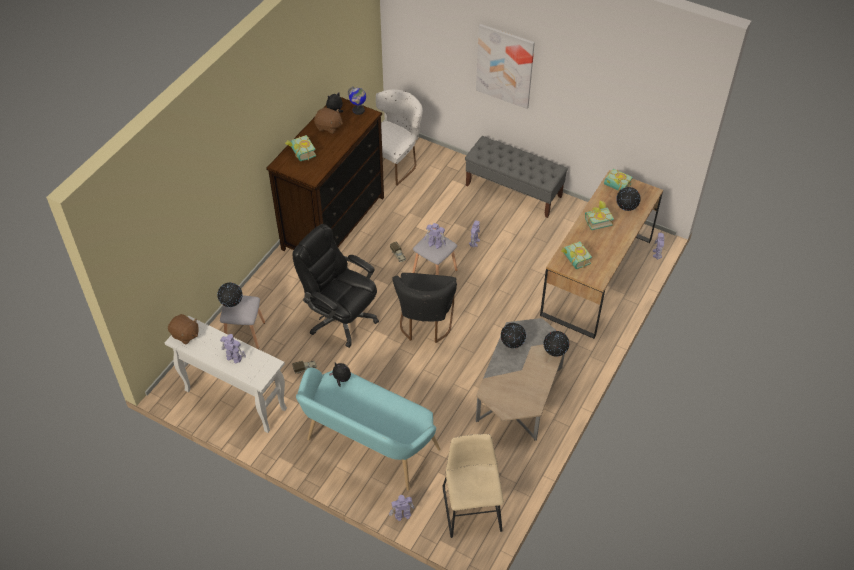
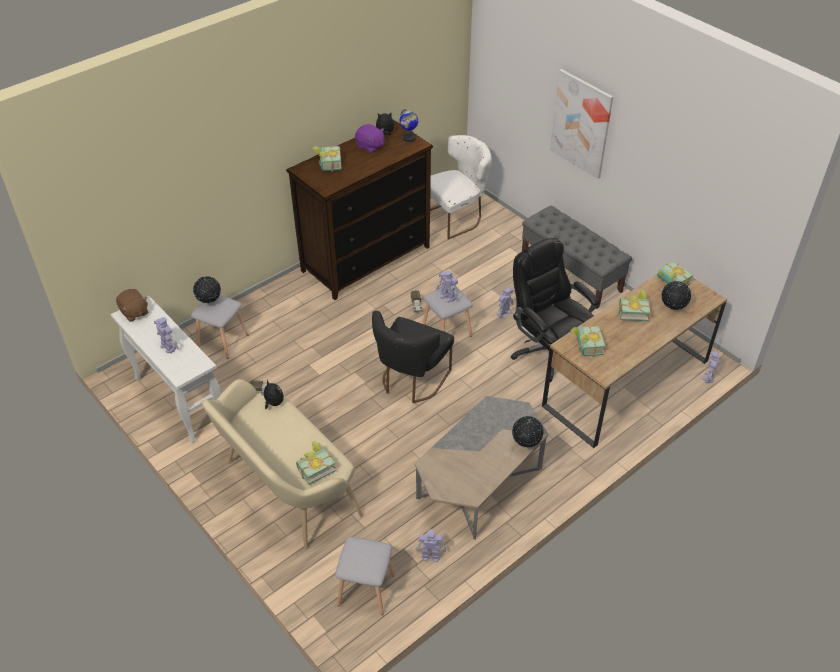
camera: 20 degrees right, 5 degrees down
black office chair [292,224,379,348] -> black office chair moved to [511,238,599,382]
turquoise bench [296,368,440,491] -> beige bench [202,379,363,550]
brown plush toy [314,108,343,133] -> purple plush toy [355,124,384,153]
toy robot [389,495,415,521] -> toy robot moved to [415,529,446,562]
beige chair [443,434,504,538] -> grey stool [335,537,394,615]
globe [501,323,526,348] -> none
none -> book [296,441,336,485]

